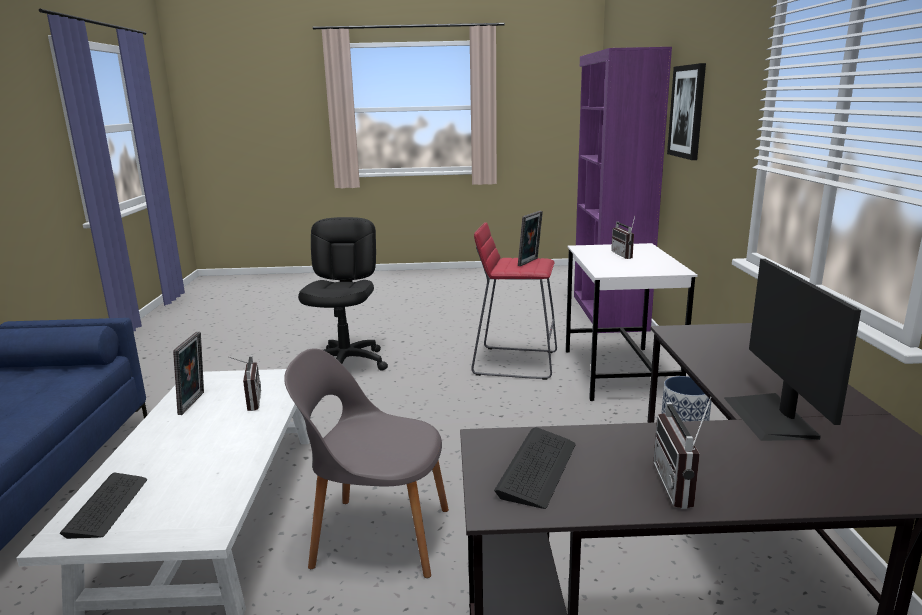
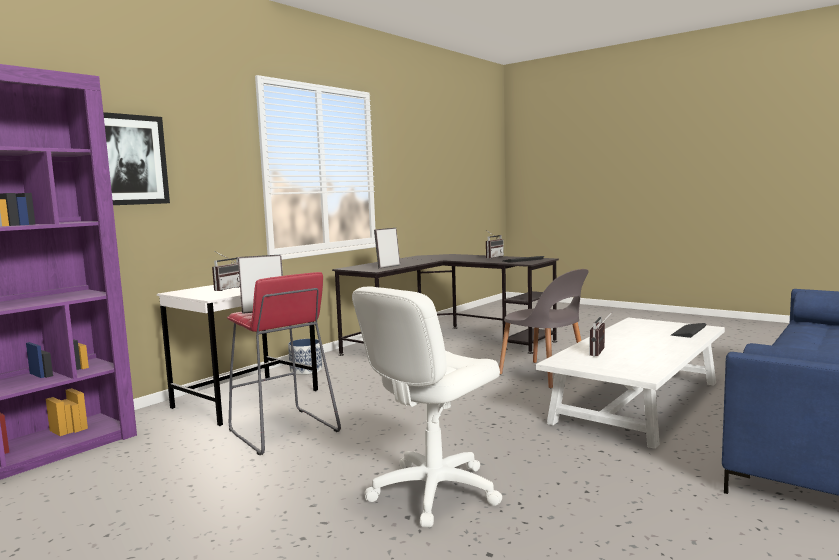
camera: 140 degrees left, 10 degrees down
picture frame [173,332,204,415] -> picture frame moved to [374,228,400,268]
black office chair [298,217,388,371] -> white office chair [352,287,502,527]
monitor [723,259,861,441] -> none

